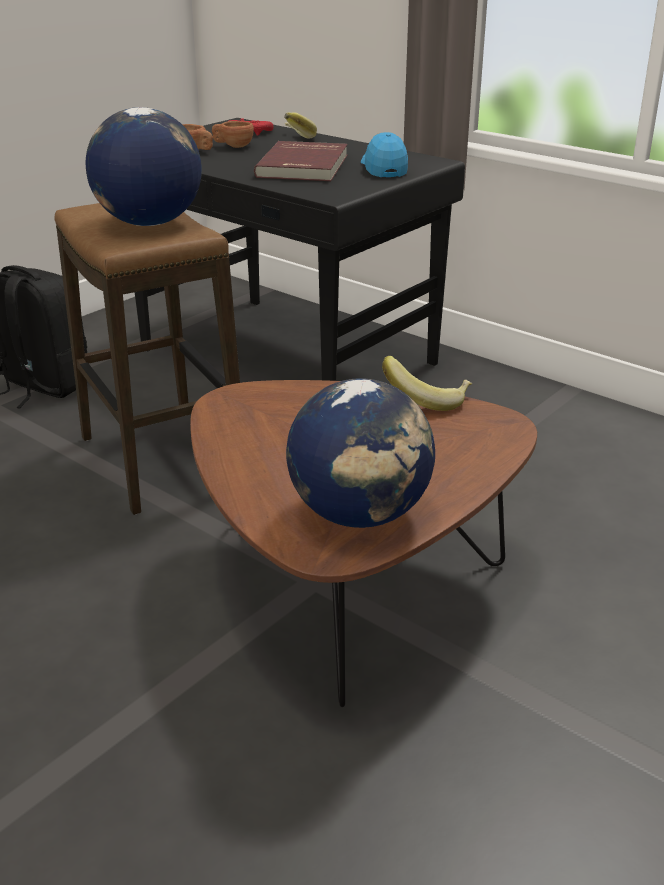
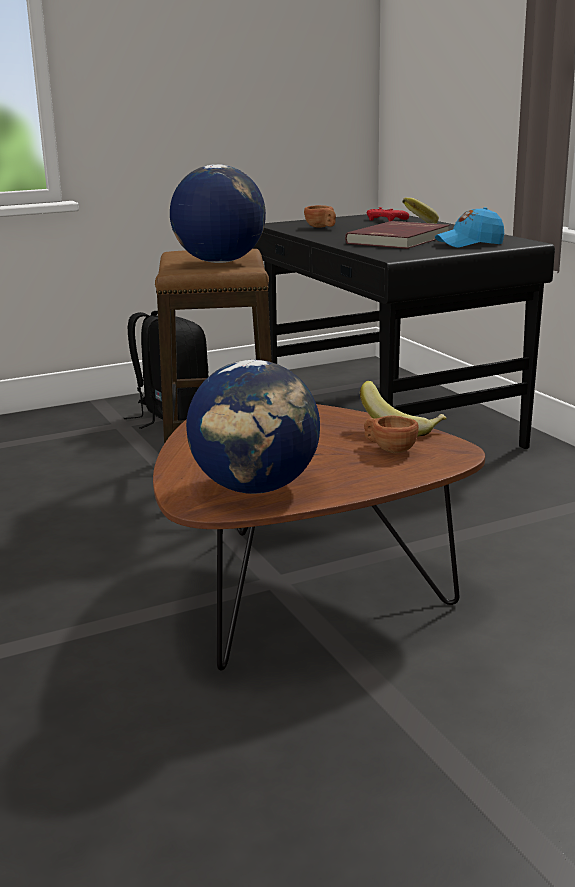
camera: 25 degrees right, 10 degrees down
brown cup [212,121,254,148] -> brown cup moved to [364,415,419,454]
blue cap [361,132,408,177] -> blue cap turned 120 degrees counterclockwise [435,207,504,248]

